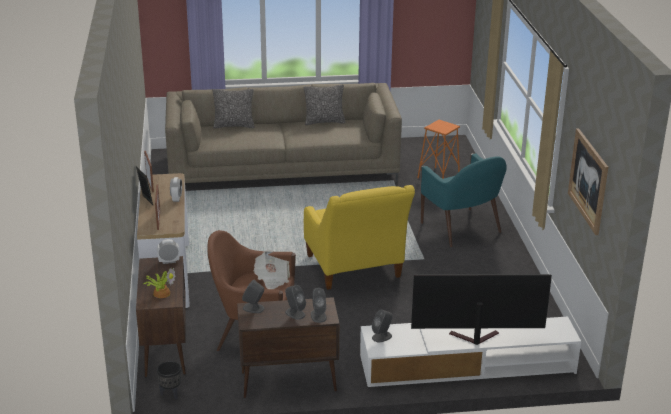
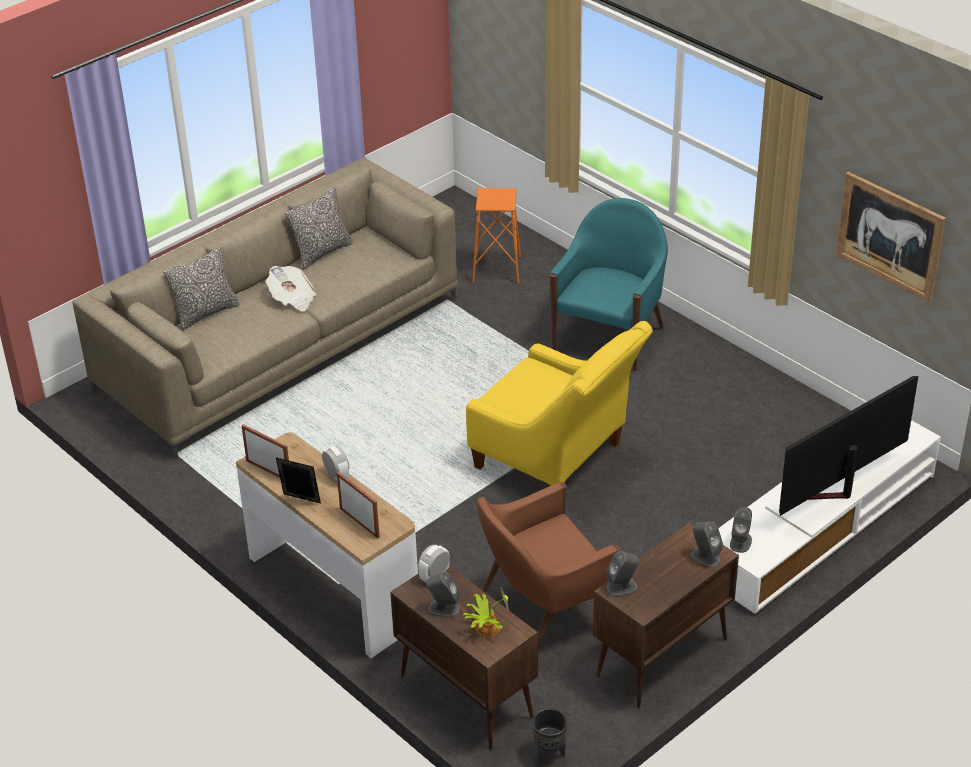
camera: 35 degrees left, 10 degrees up
newspaper [254,250,290,289] -> newspaper moved to [266,266,317,311]
grey speaker [285,285,306,320] -> grey speaker moved to [426,572,460,617]
turquoise armchair [421,153,507,247] -> turquoise armchair turned 90 degrees counterclockwise [549,198,668,371]

